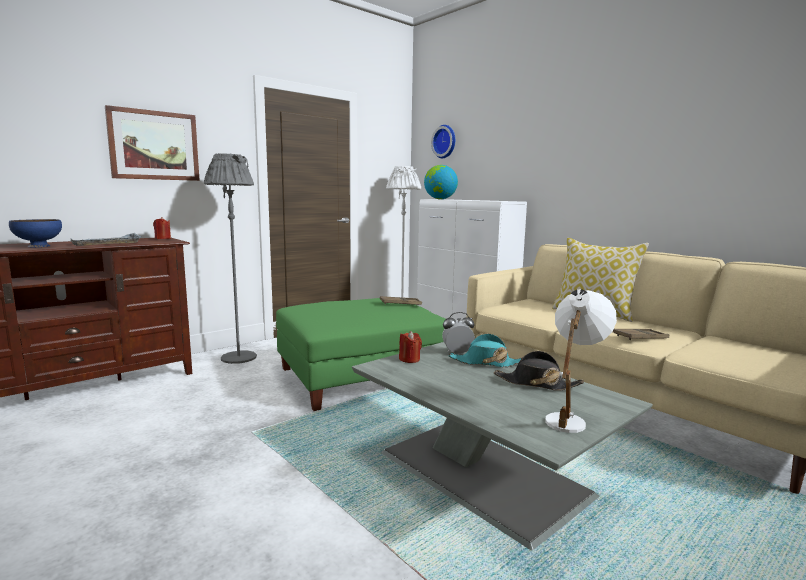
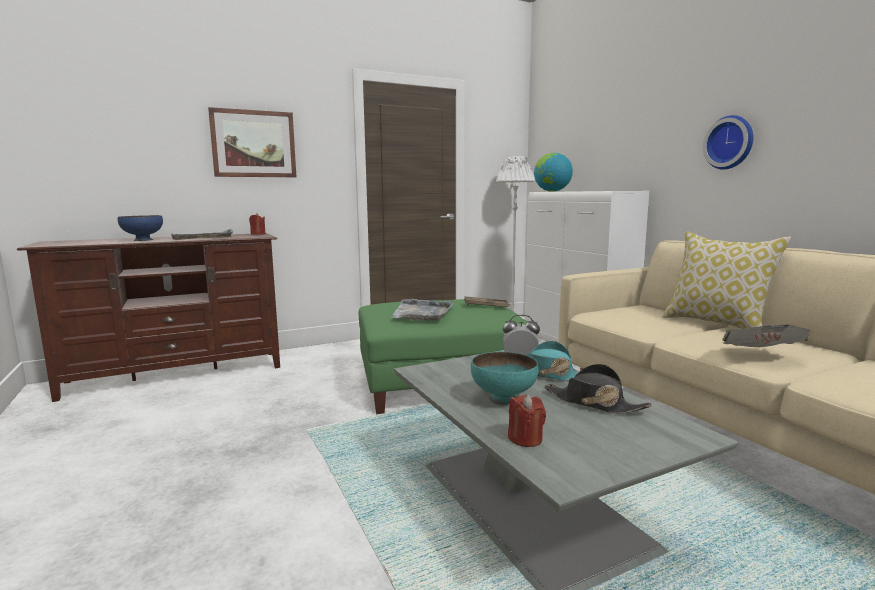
camera: 15 degrees right, 0 degrees up
grey floor lamp [204,153,257,364] -> none
red candle [399,331,422,363] -> red candle moved to [508,394,546,447]
wall clock [431,125,455,158] -> wall clock moved to [703,115,754,170]
white table lamp [545,289,617,433] -> none
brown tray [613,329,669,340] -> newspaper [722,325,811,347]
none -> grey tray [391,299,454,321]
none -> turquoise bowl [471,352,538,406]

